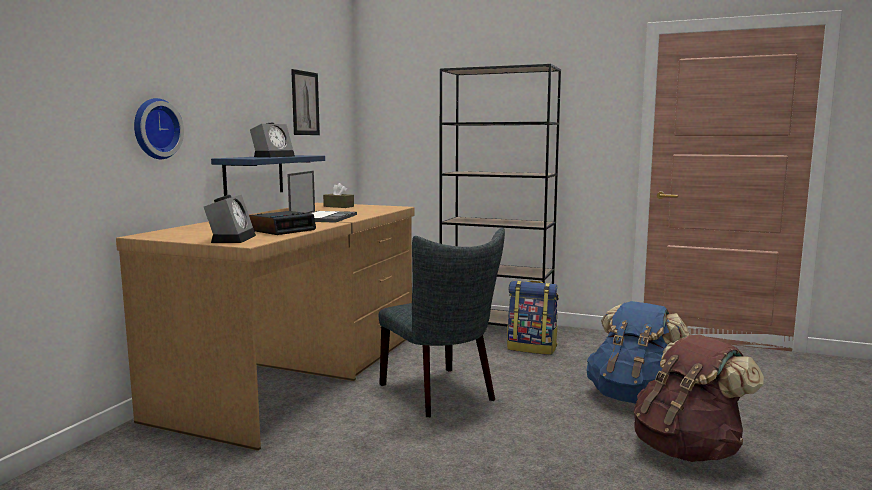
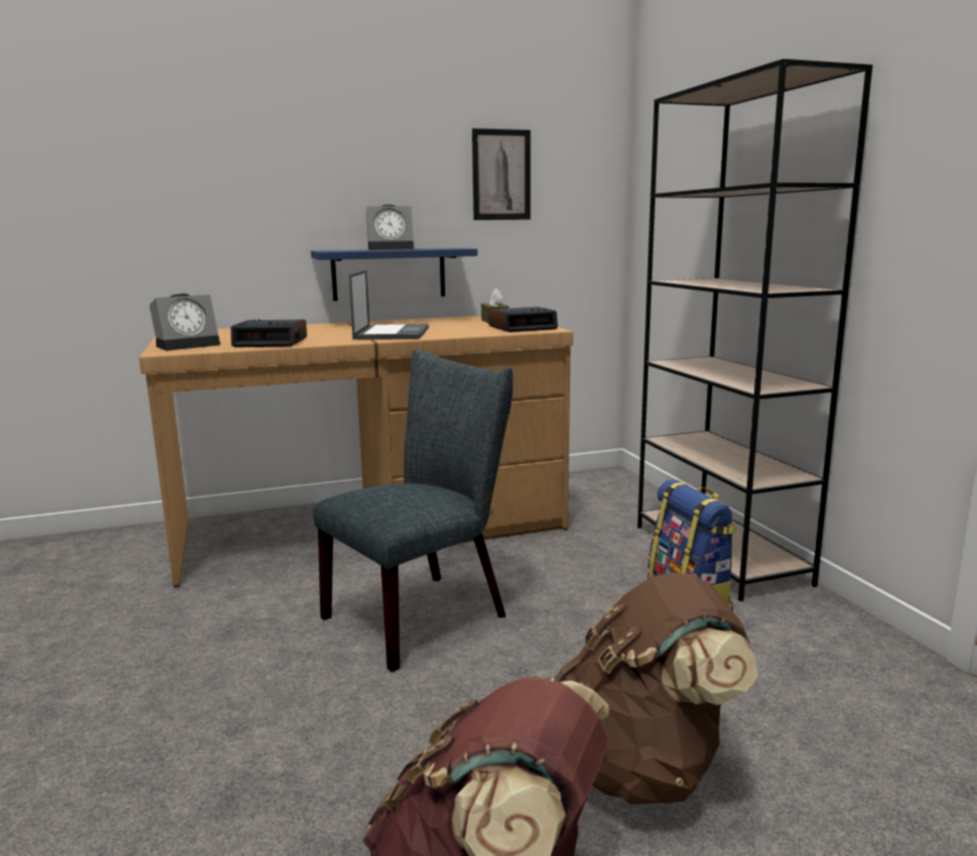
camera: 50 degrees right, 5 degrees up
wall clock [134,98,184,159] -> none
laptop [288,171,357,223] -> laptop turned 60 degrees counterclockwise [349,270,429,340]
grey chair [379,228,505,417] -> grey chair turned 150 degrees counterclockwise [313,349,513,672]
blue backpack [586,301,690,404] -> brown backpack [554,572,758,804]
none -> alarm clock [488,307,558,332]

